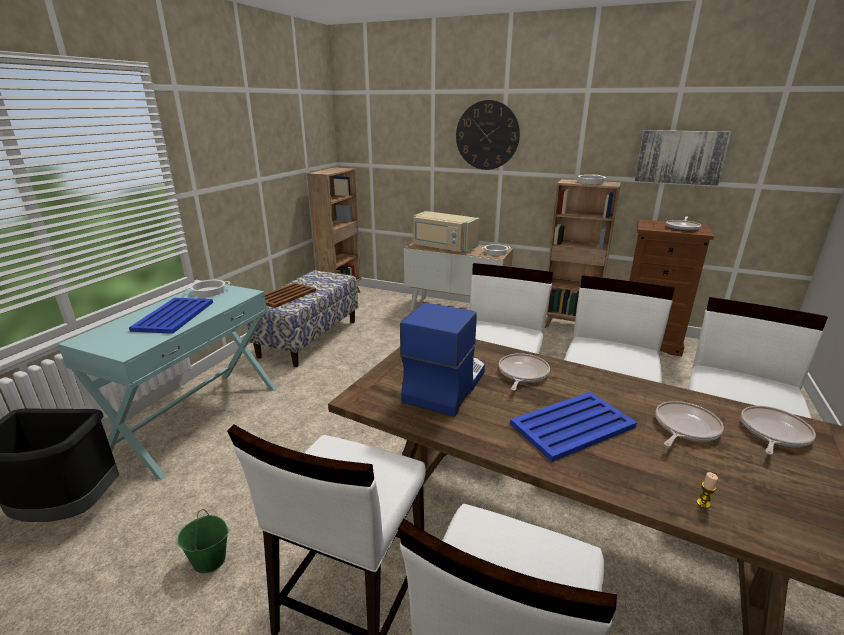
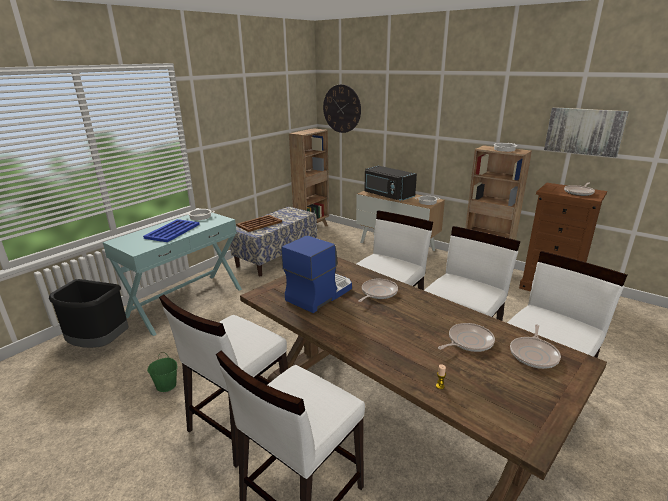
camera: 15 degrees right, 0 degrees up
beige microwave [413,211,480,253] -> black microwave [365,166,417,201]
wall clock [456,100,520,170] -> wall clock moved to [323,84,361,133]
blue tray [510,392,637,462] -> none
frying pan [741,406,816,455] -> frying pan turned 150 degrees clockwise [510,324,561,369]

